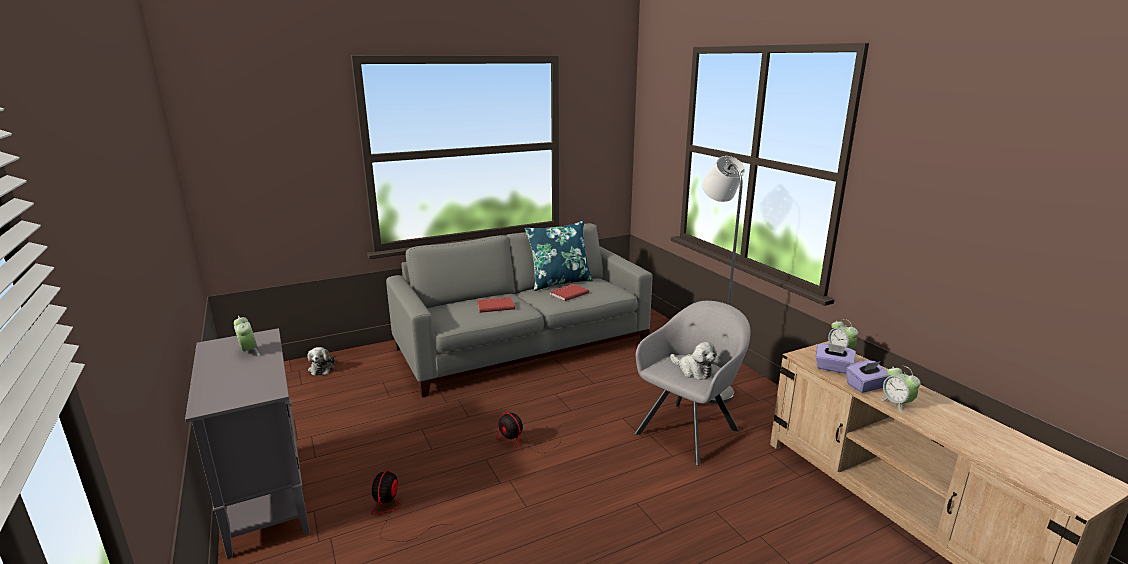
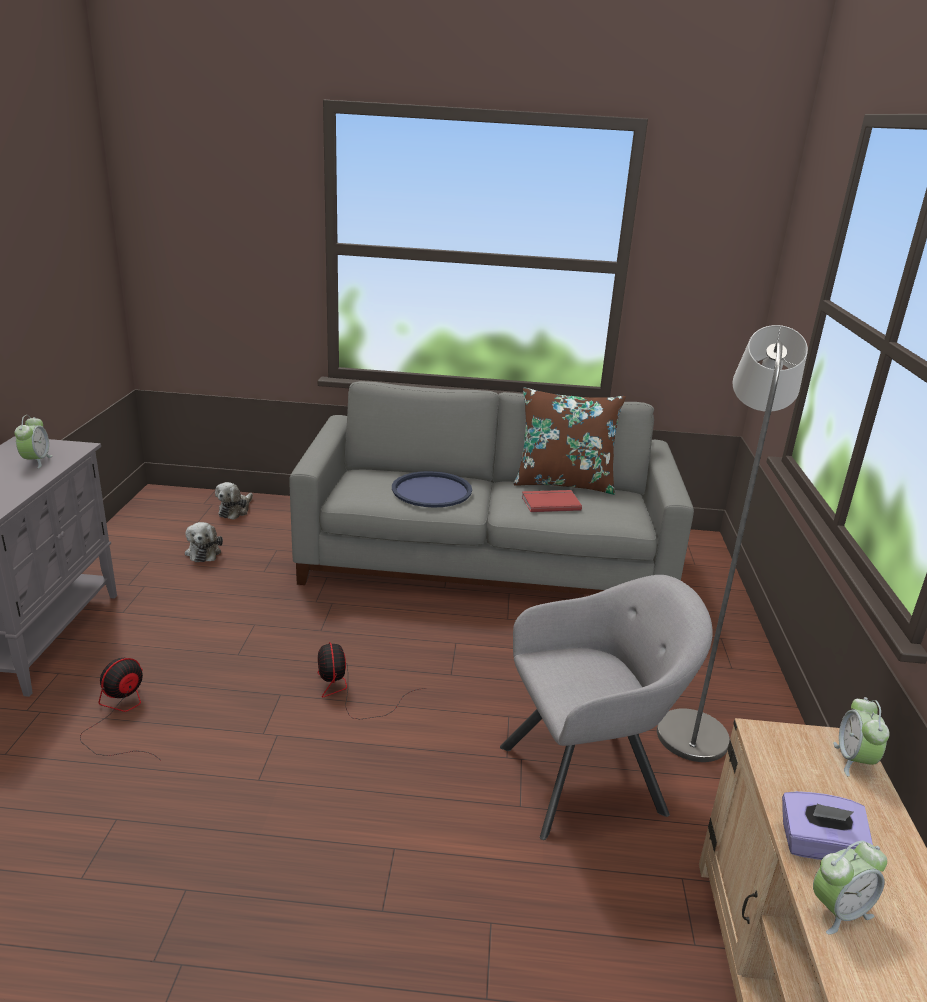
camera: 30 degrees right, 5 degrees up
red book [477,297,515,313] -> blue tray [392,471,472,507]
blue pillow [525,221,593,291] -> brown pillow [514,388,626,495]
plush toy [670,342,717,380] -> plush toy moved to [185,522,223,562]
purple tissue box [816,344,856,374] -> none
alarm clock [880,366,921,413] -> alarm clock turned 120 degrees counterclockwise [813,841,887,935]

